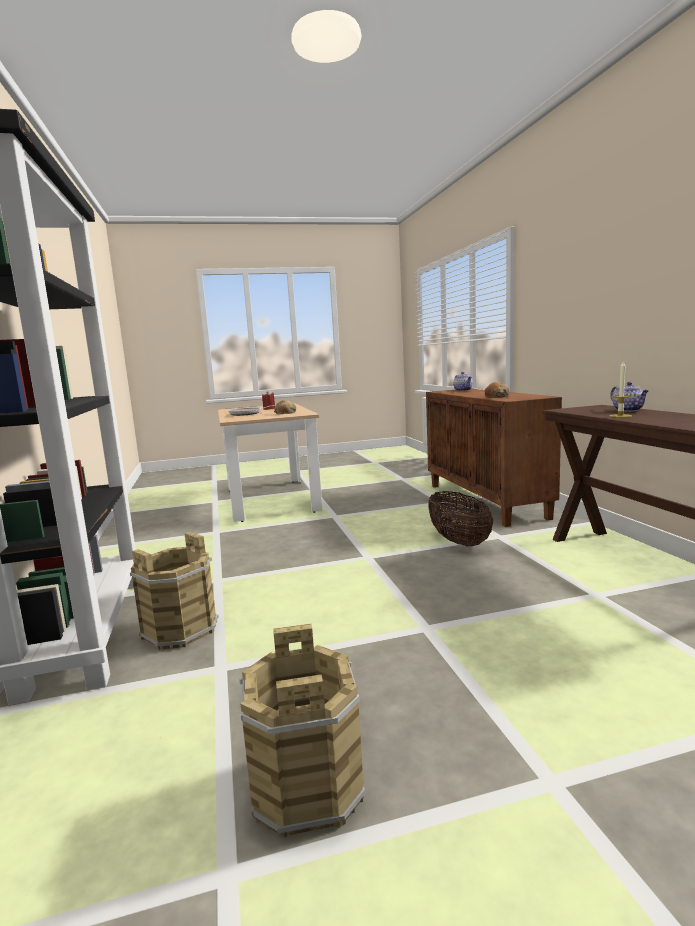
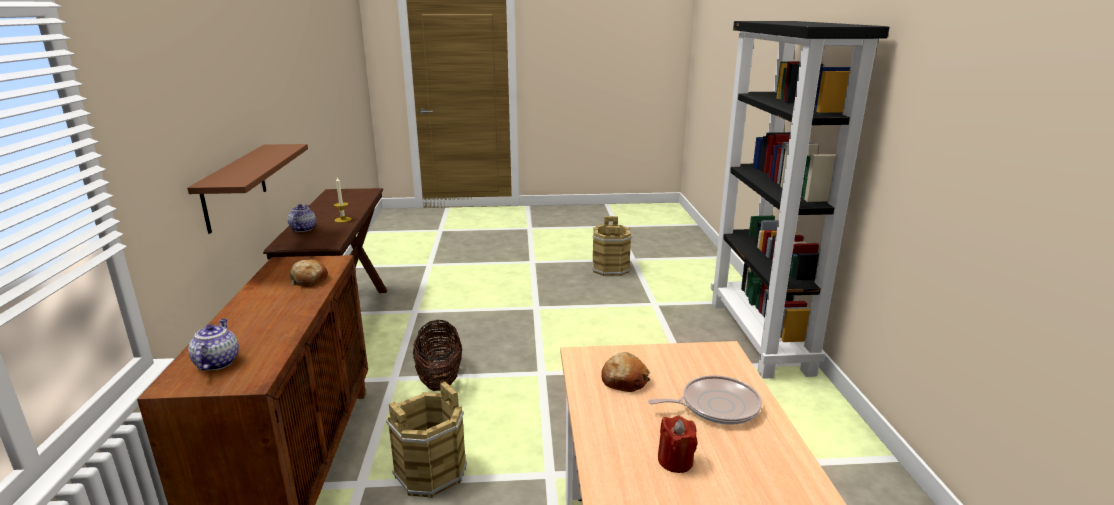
camera: 170 degrees left, 10 degrees up
brown bucket [130,532,219,650] -> brown bucket moved to [386,381,467,498]
none -> brown shelf [187,144,308,234]

